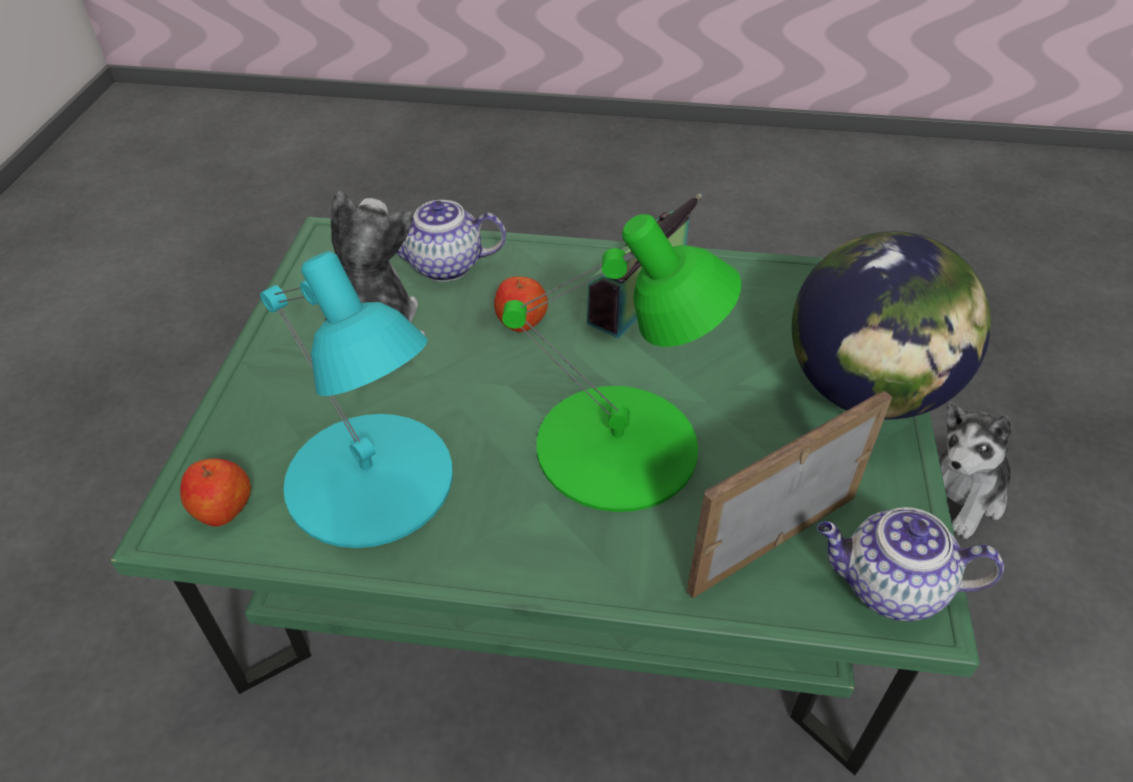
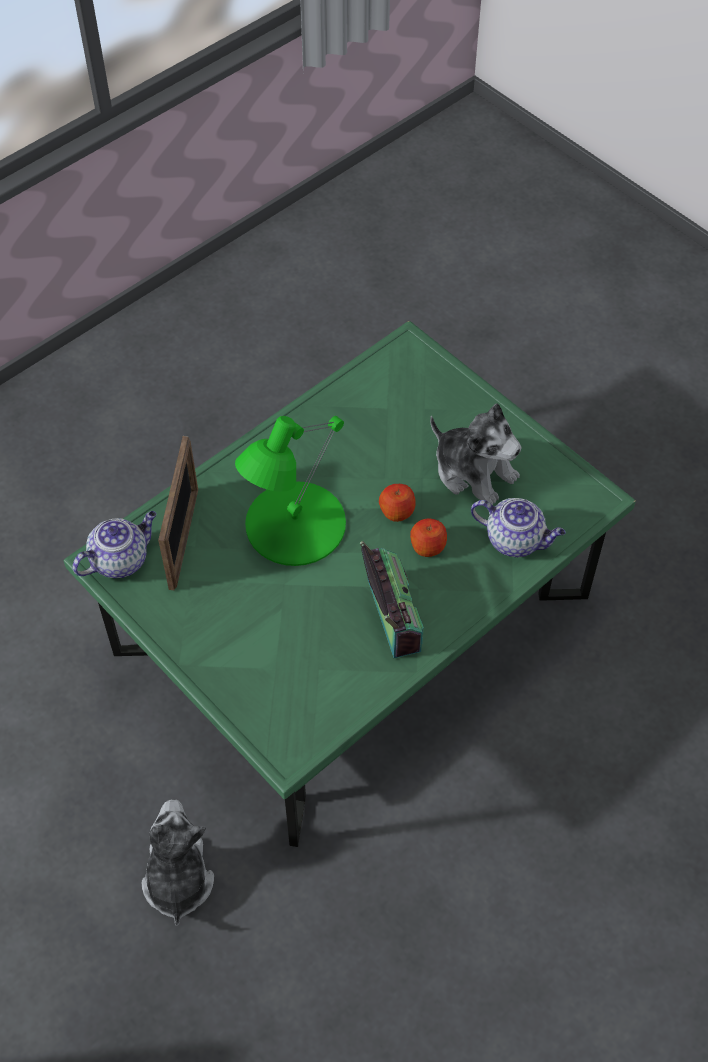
camera: 130 degrees right, 10 degrees up
apple [180,458,251,527] -> apple moved to [379,484,416,522]
turquoise table lamp [260,251,453,548] -> none
teapot [397,200,506,282] -> teapot turned 75 degrees clockwise [471,498,566,557]
globe [792,231,991,420] -> none

